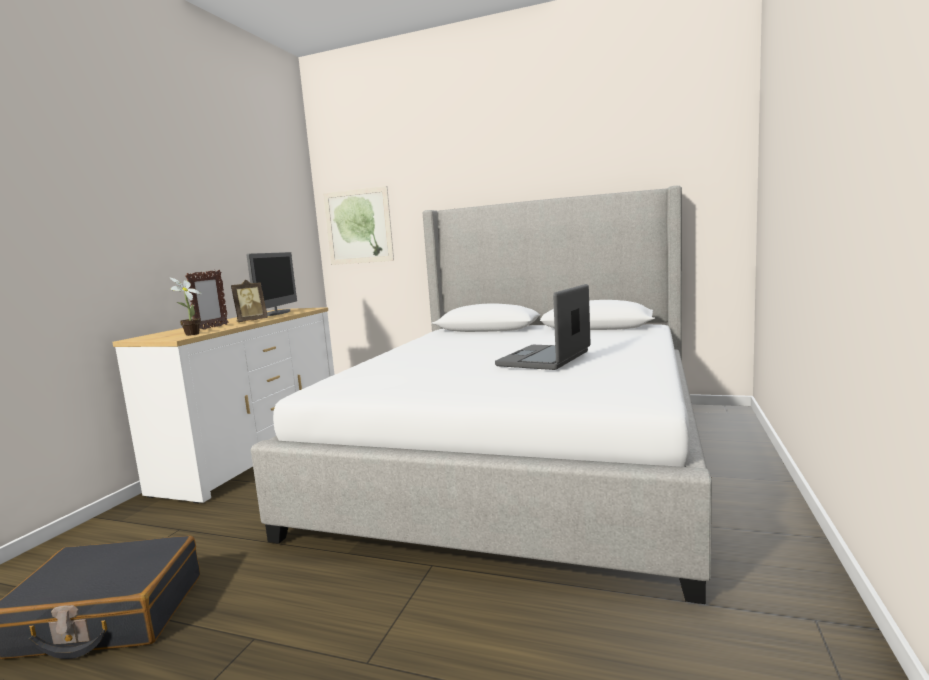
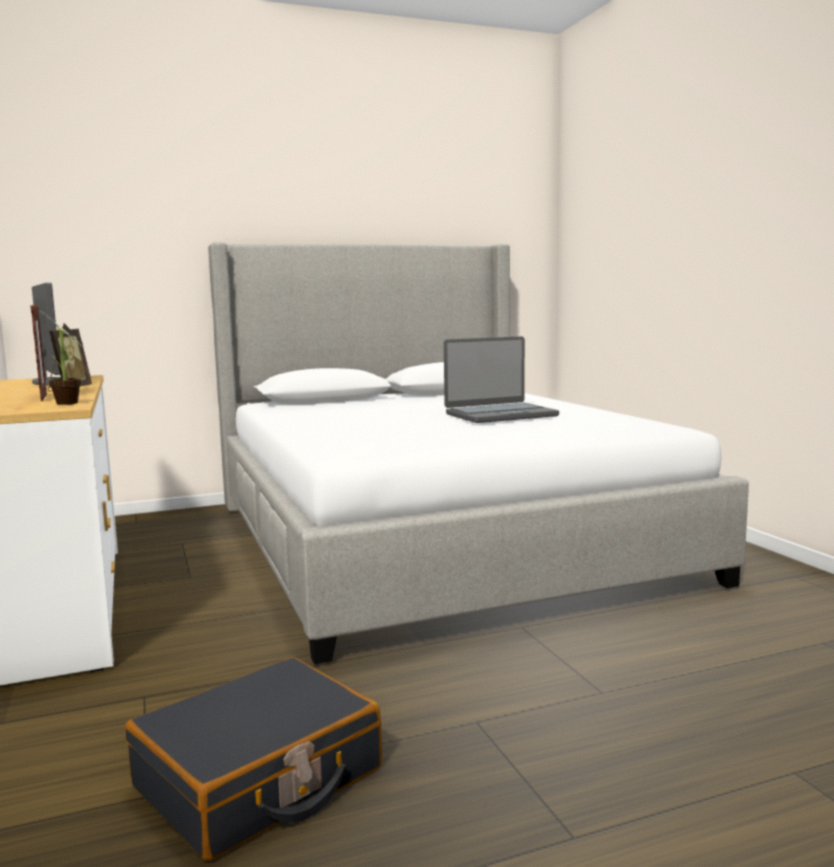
camera: 40 degrees left, 0 degrees up
picture [323,186,394,265] -> none
laptop [495,284,591,370] -> laptop turned 105 degrees counterclockwise [444,336,559,423]

